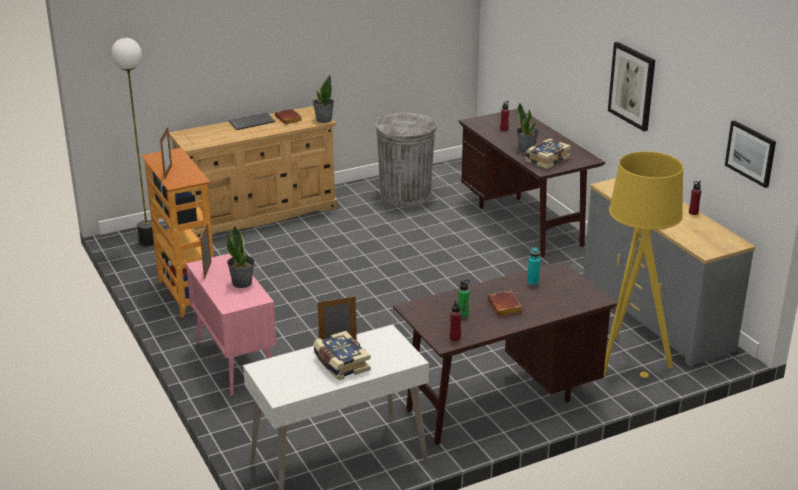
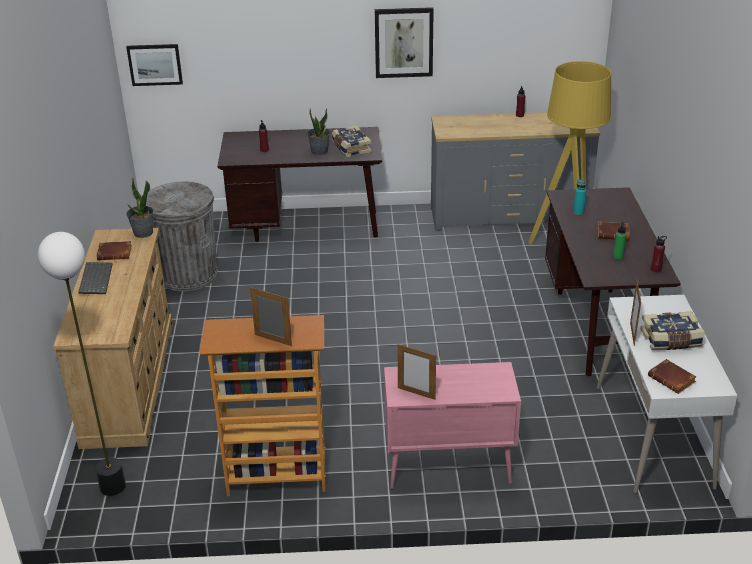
camera: 65 degrees left, 5 degrees up
potted plant [227,225,255,288] -> none
picture [725,121,776,188] -> picture moved to [126,44,183,86]
none -> brown book [648,359,696,394]

